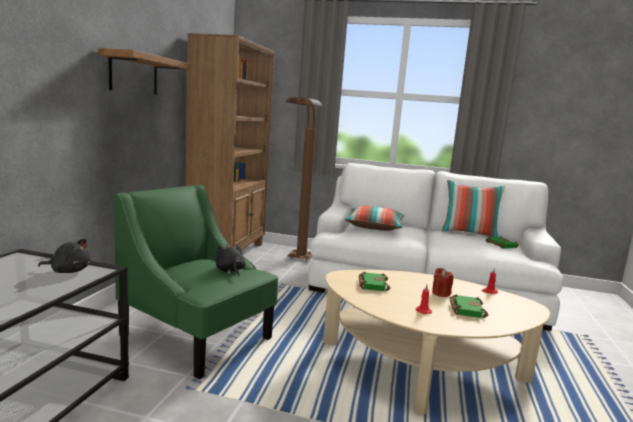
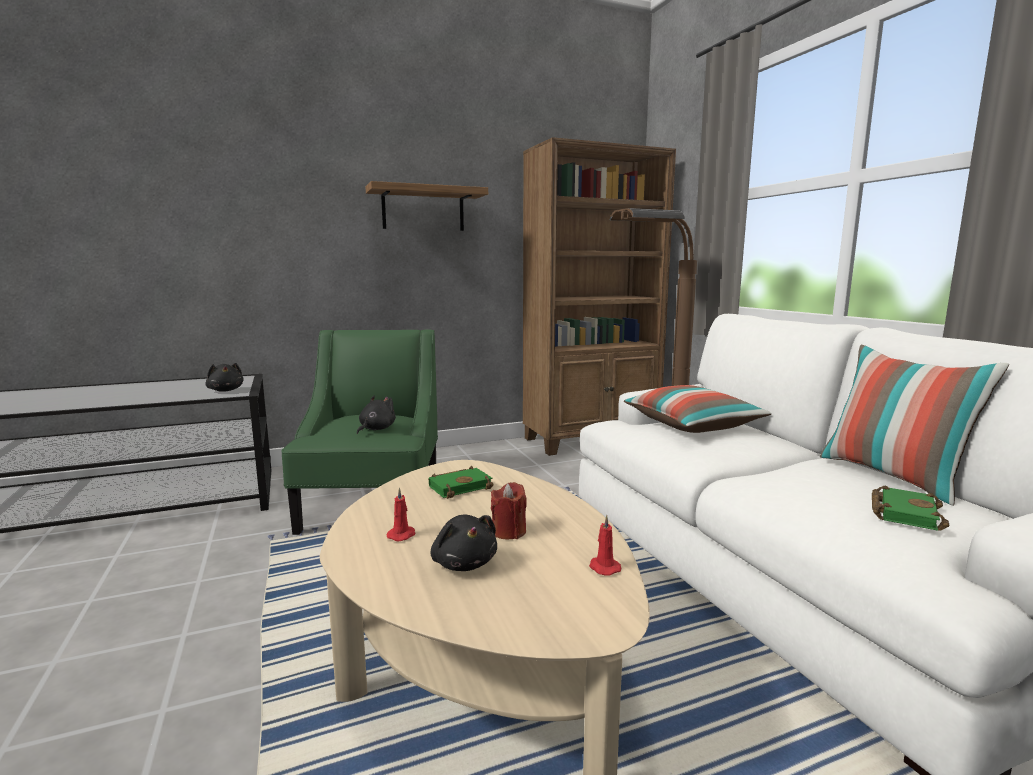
camera: 55 degrees right, 0 degrees up
green book [450,294,488,318] -> black plush toy [431,515,497,571]

